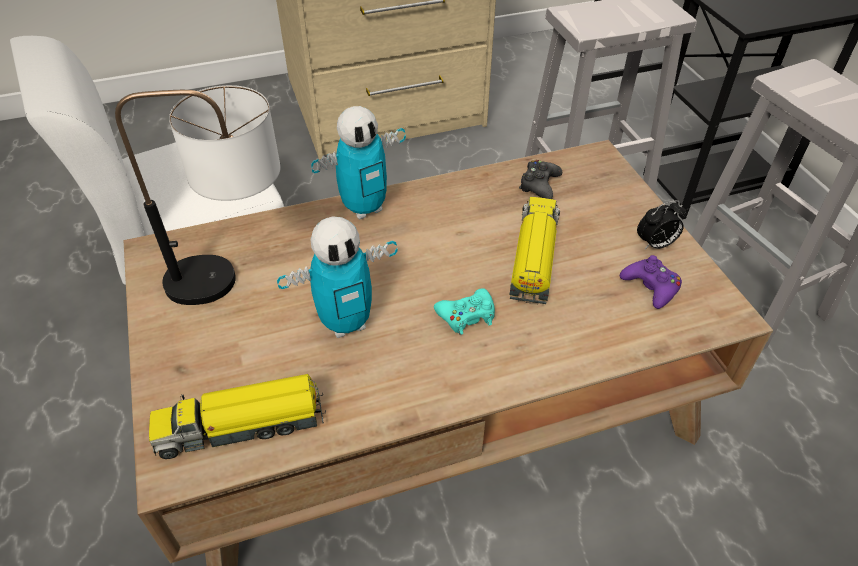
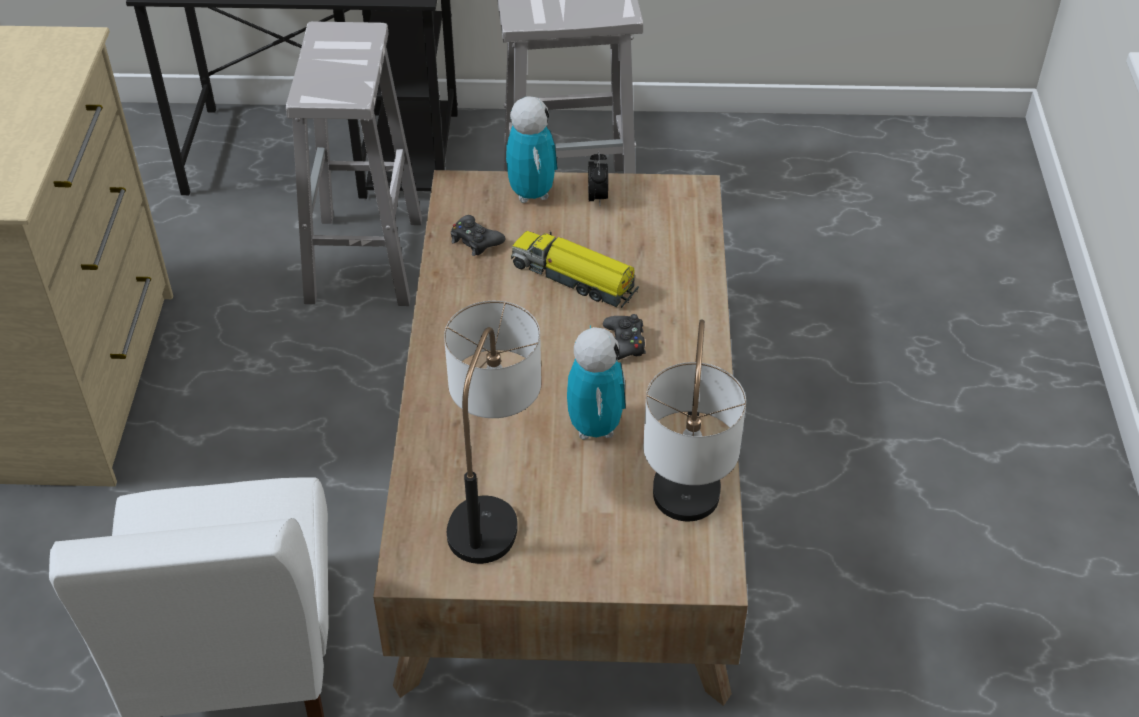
camera: 70 degrees left, 0 degrees up
toy truck [149,374,326,459] -> table lamp [643,319,746,521]
toy robot [311,106,406,220] -> toy robot moved to [506,96,558,203]
turquoise game controller [434,288,495,335] -> black game controller [603,314,646,360]
purple game controller [620,255,682,309] -> none

